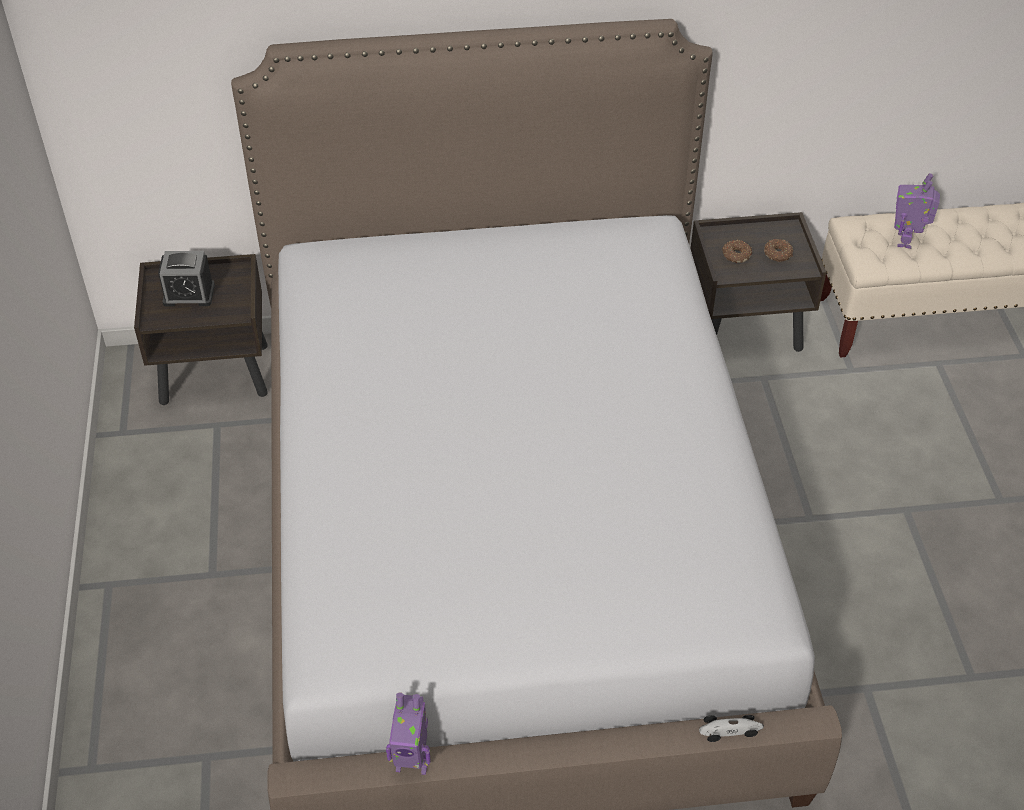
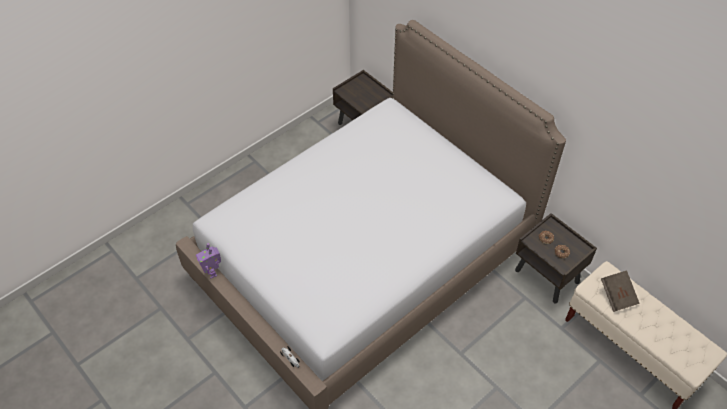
camera: 55 degrees right, 5 degrees up
alarm clock [158,251,215,307] -> none
toy robot [894,173,940,249] -> brown book [601,270,640,312]

